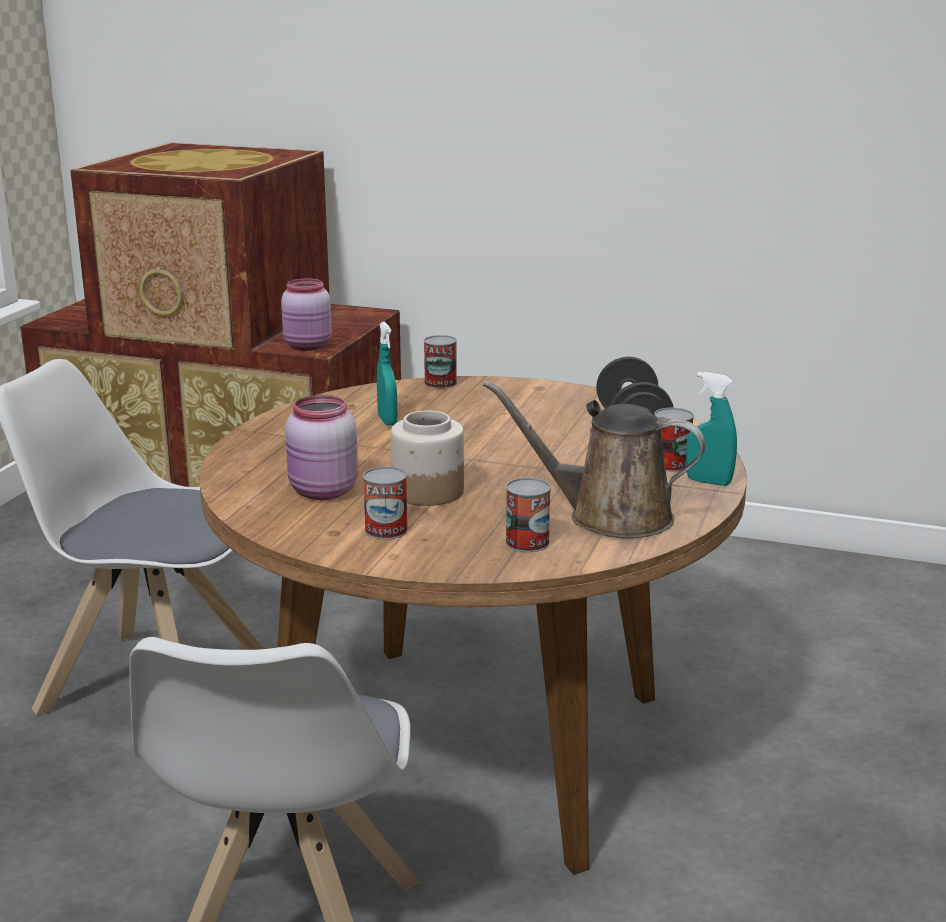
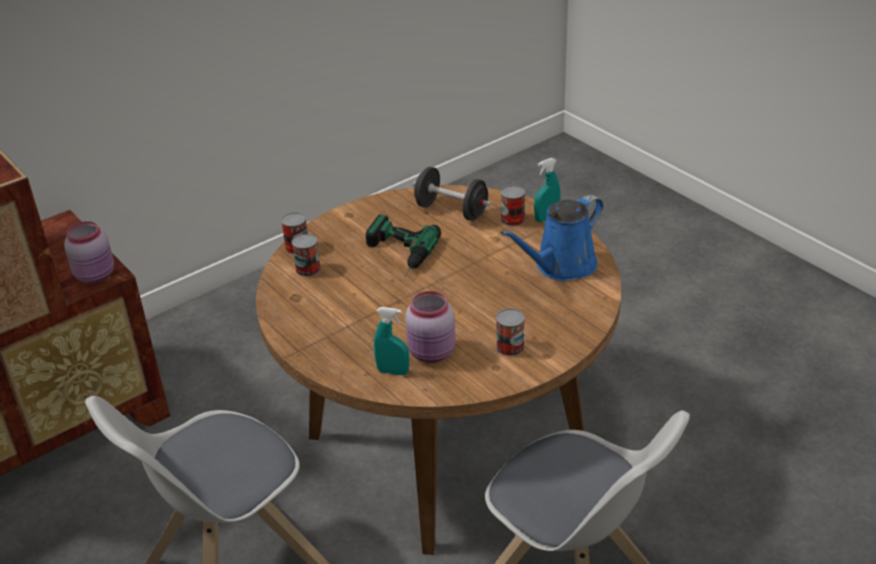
camera: 55 degrees left, 15 degrees up
turquoise spray bottle [377,322,398,426] -> turquoise spray bottle moved to [374,307,409,375]
jar [391,410,464,506] -> none
brown watering can [483,380,705,539] -> blue watering can [501,195,604,281]
can [505,478,551,552] -> can moved to [292,233,321,277]
none -> power drill [366,214,441,277]

